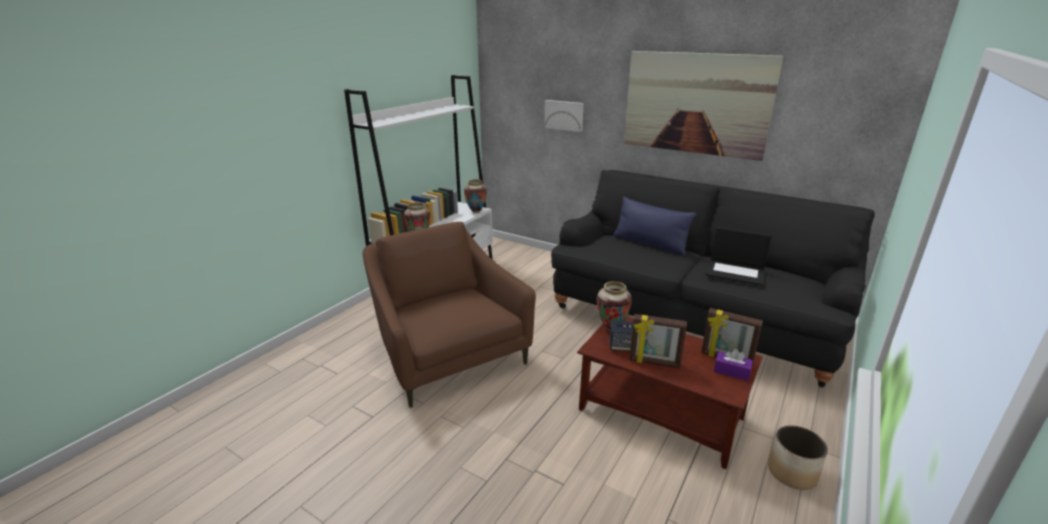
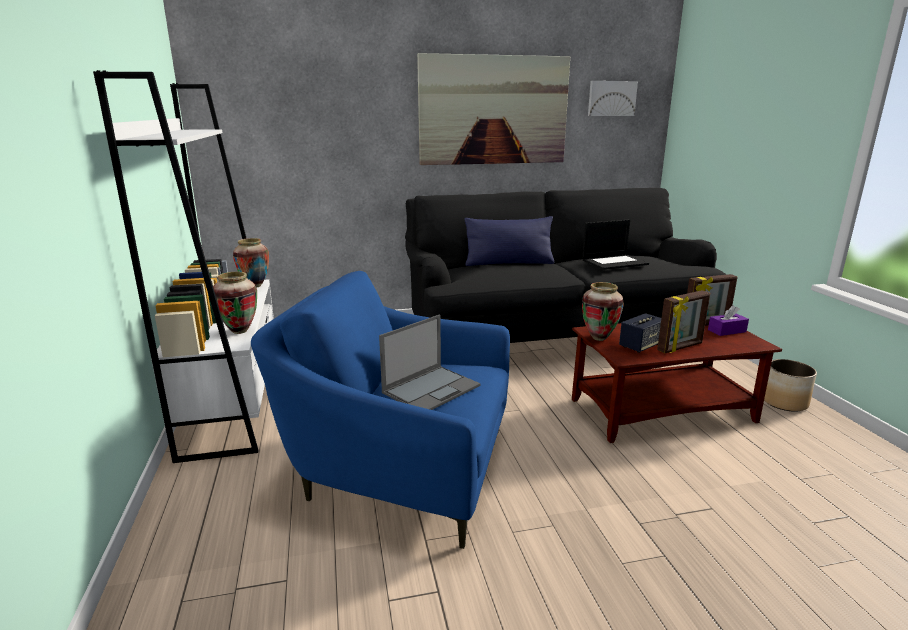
camera: 45 degrees left, 5 degrees down
brown armchair [363,222,536,408] -> blue armchair [251,271,510,549]
picture [544,100,584,132] -> picture moved to [588,81,638,116]
none -> laptop [379,315,480,410]

